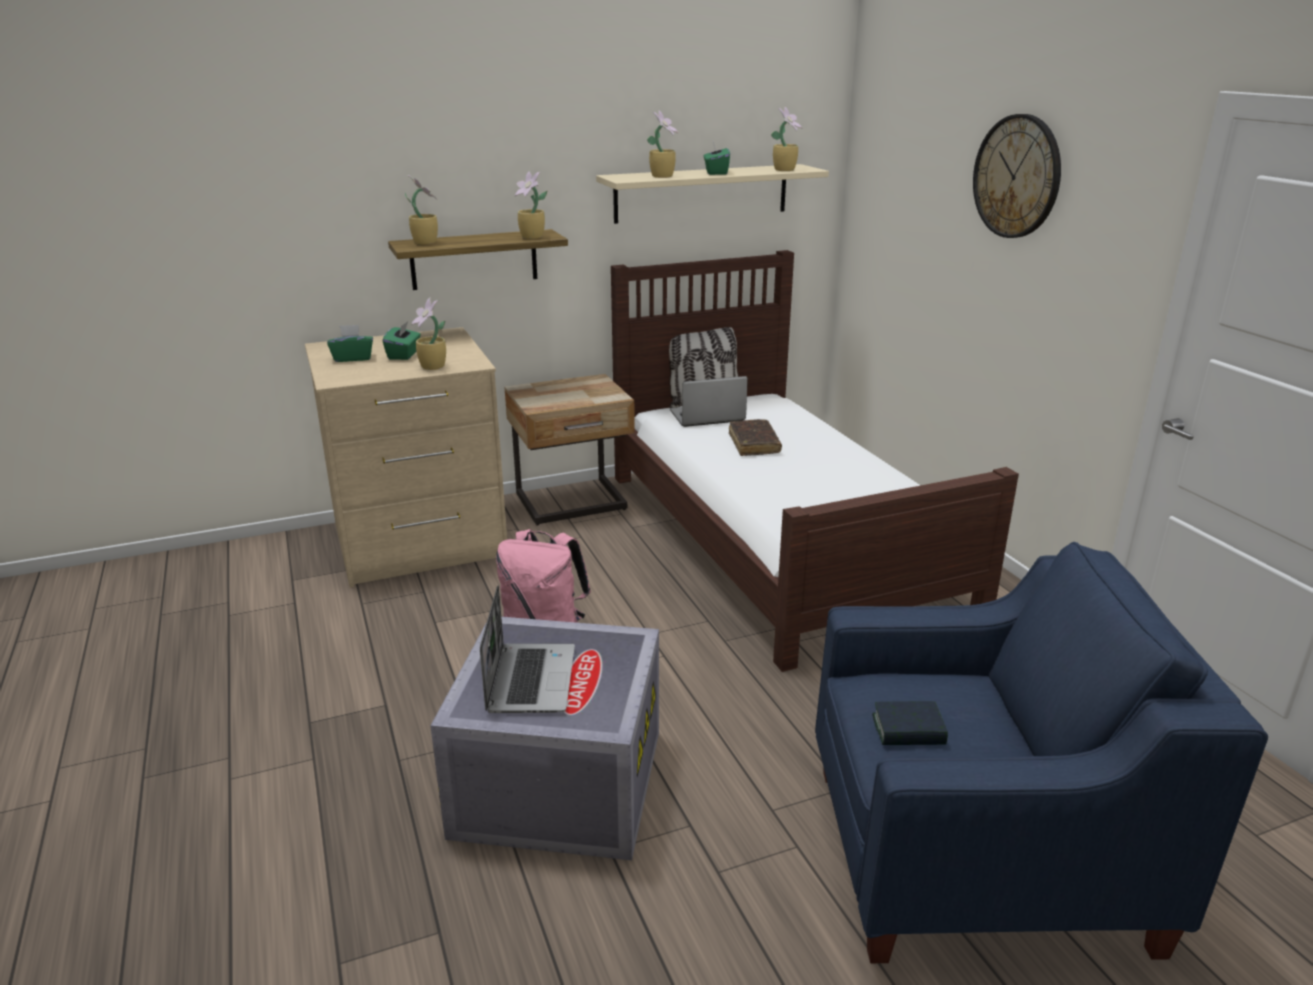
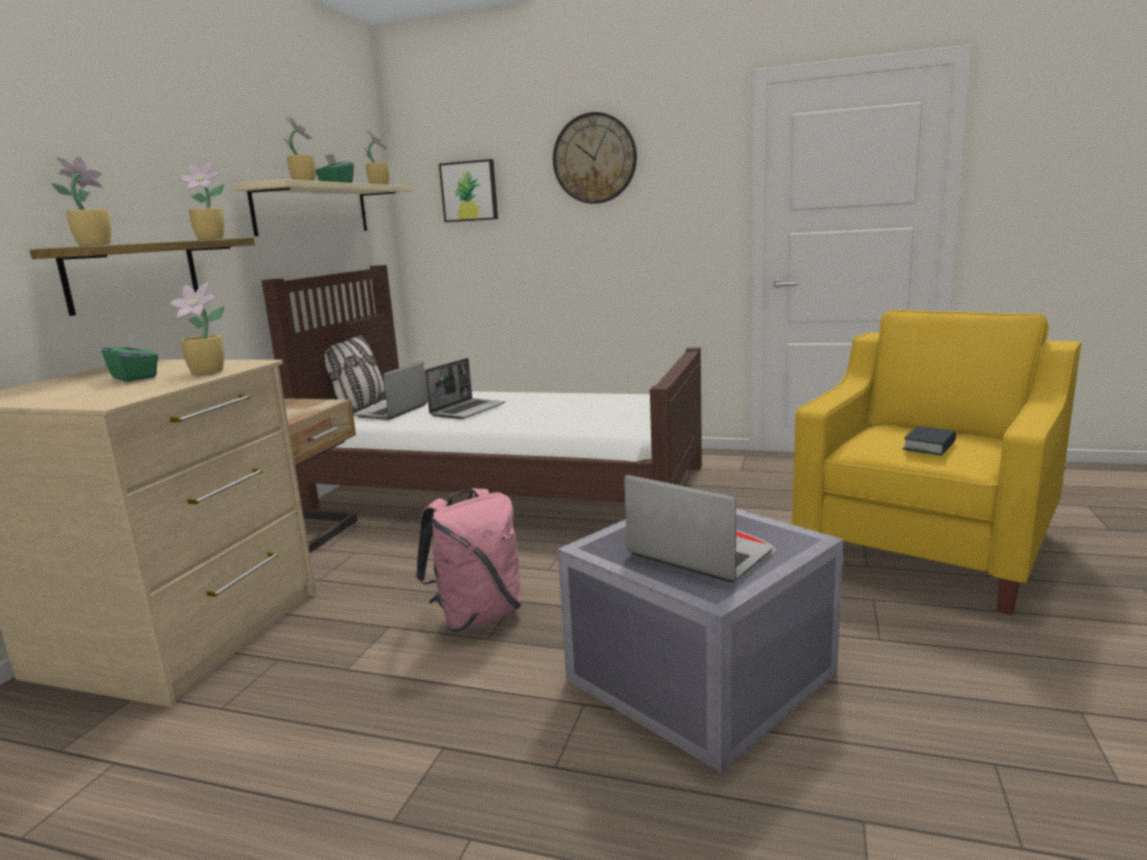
camera: 50 degrees left, 10 degrees down
green tissue box [327,324,373,362] -> none
brown book [729,419,782,456] -> laptop [425,358,505,419]
blue armchair [815,542,1268,963] -> yellow armchair [792,310,1081,615]
none -> picture [439,159,498,222]

